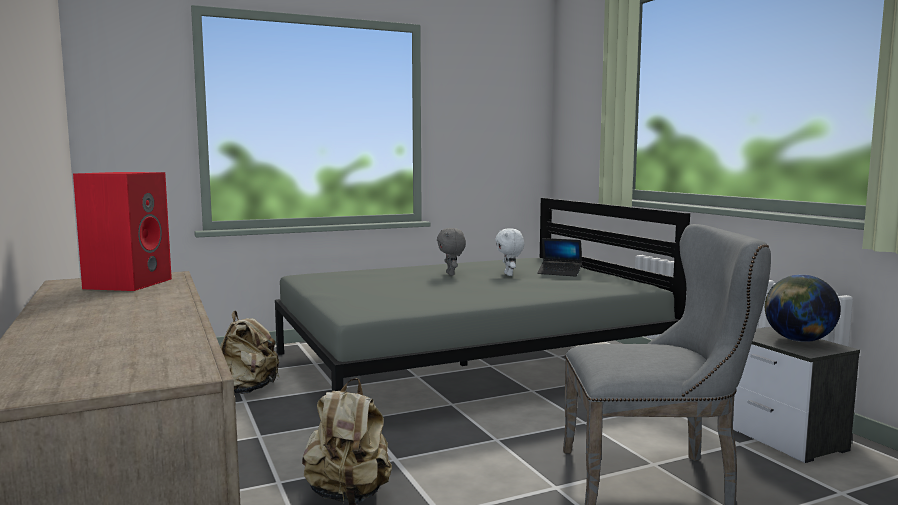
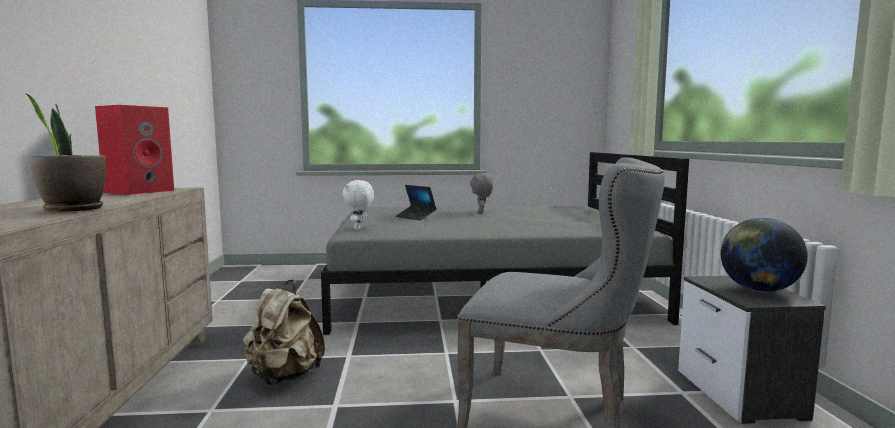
camera: 20 degrees right, 0 degrees up
beige backpack [220,311,279,394] -> none
white plush toy [495,228,524,276] -> white plush toy moved to [343,180,374,230]
laptop [537,238,582,277] -> laptop moved to [395,185,437,220]
none -> potted plant [25,93,106,212]

